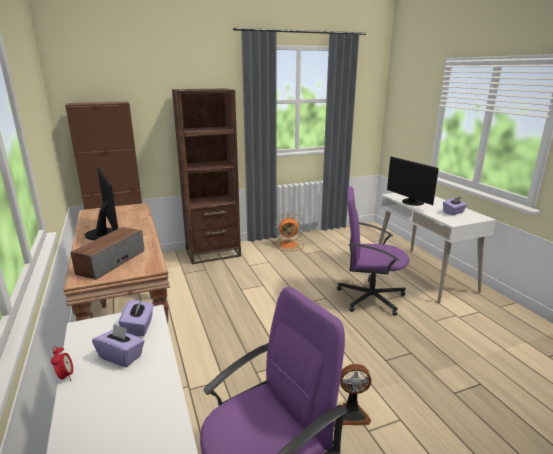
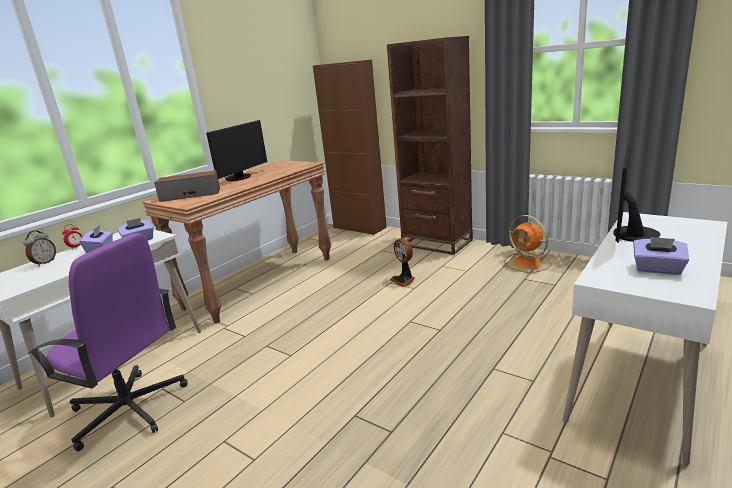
camera: 60 degrees right, 0 degrees up
purple office chair [337,186,409,316] -> none
fan [340,364,371,425] -> fan moved to [390,238,415,287]
none -> alarm clock [24,231,56,266]

